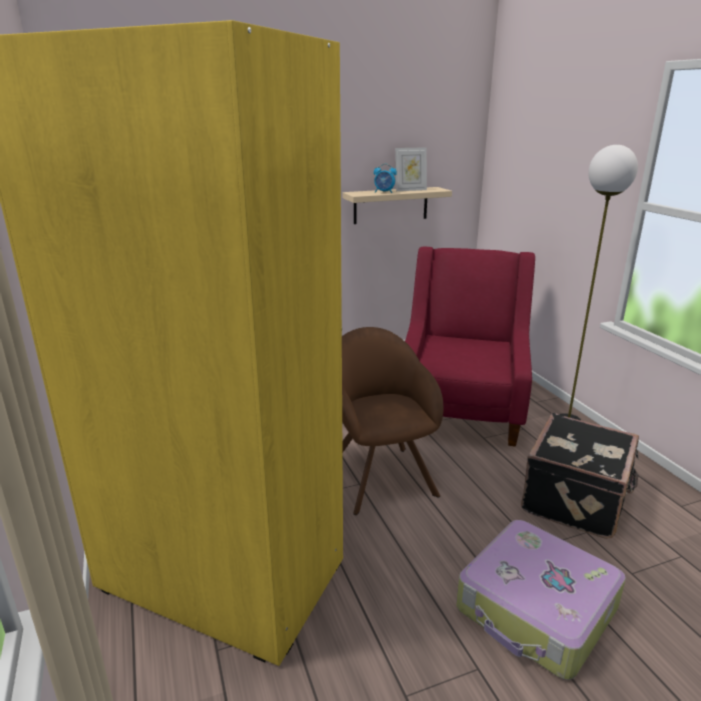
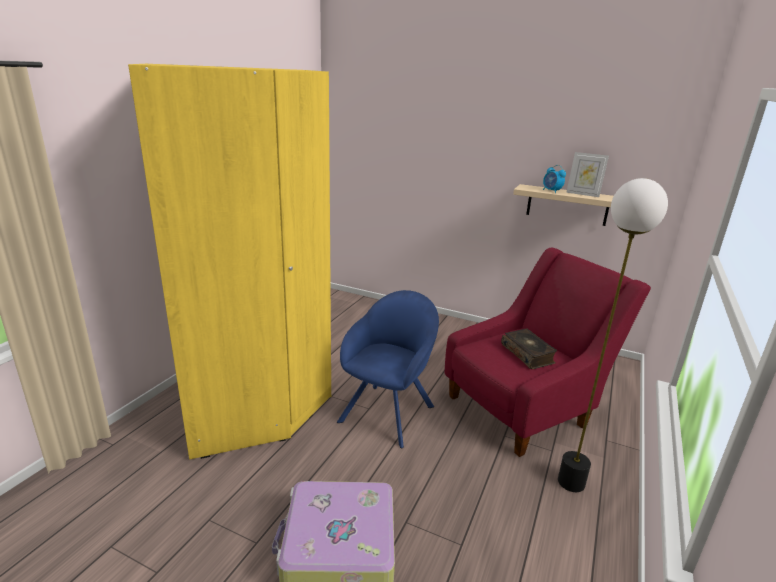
camera: 45 degrees right, 0 degrees up
brown armchair [342,327,443,515] -> blue armchair [337,290,439,448]
black suitcase [521,413,639,539] -> none
none -> book [501,329,557,369]

